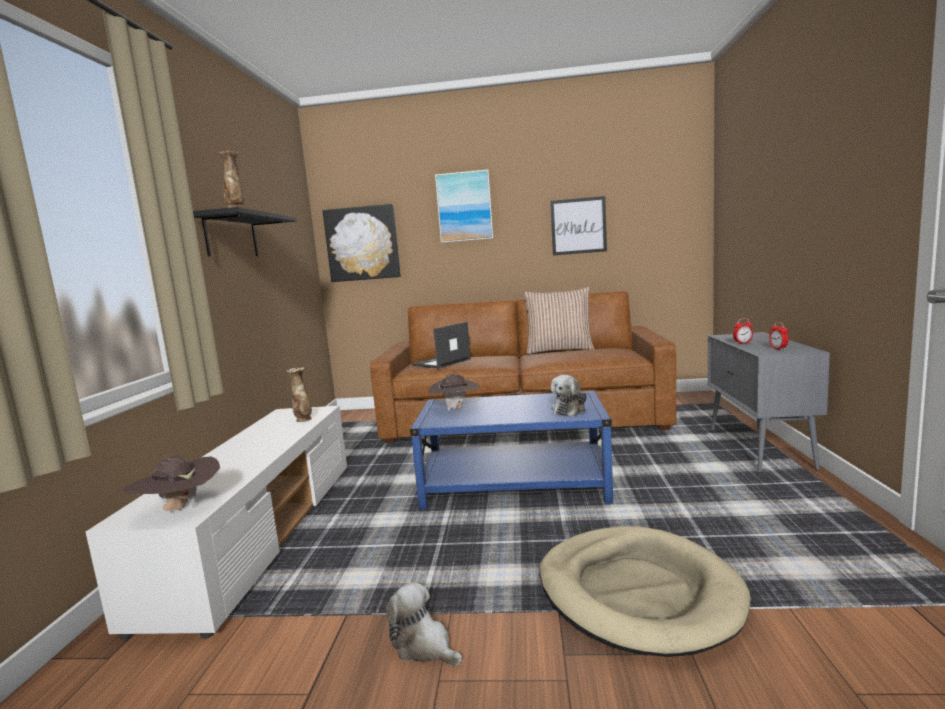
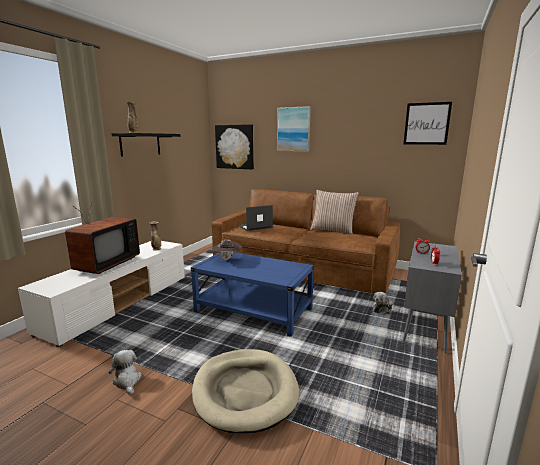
camera: 20 degrees right, 5 degrees up
brown hat [123,456,220,511] -> none
picture [550,196,607,255] -> picture moved to [404,102,452,145]
plush toy [551,375,587,416] -> plush toy moved to [373,292,394,315]
none -> television [65,200,140,274]

